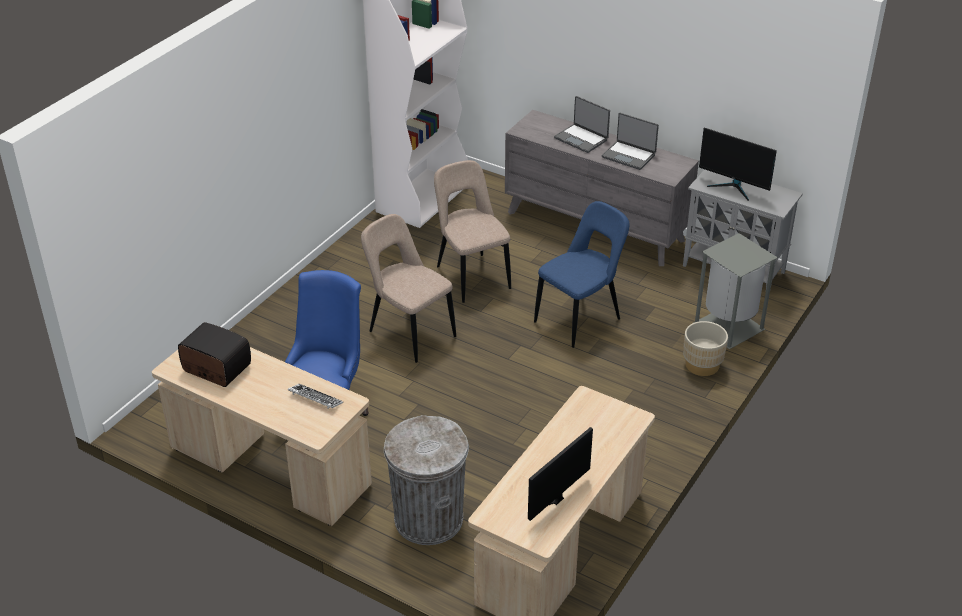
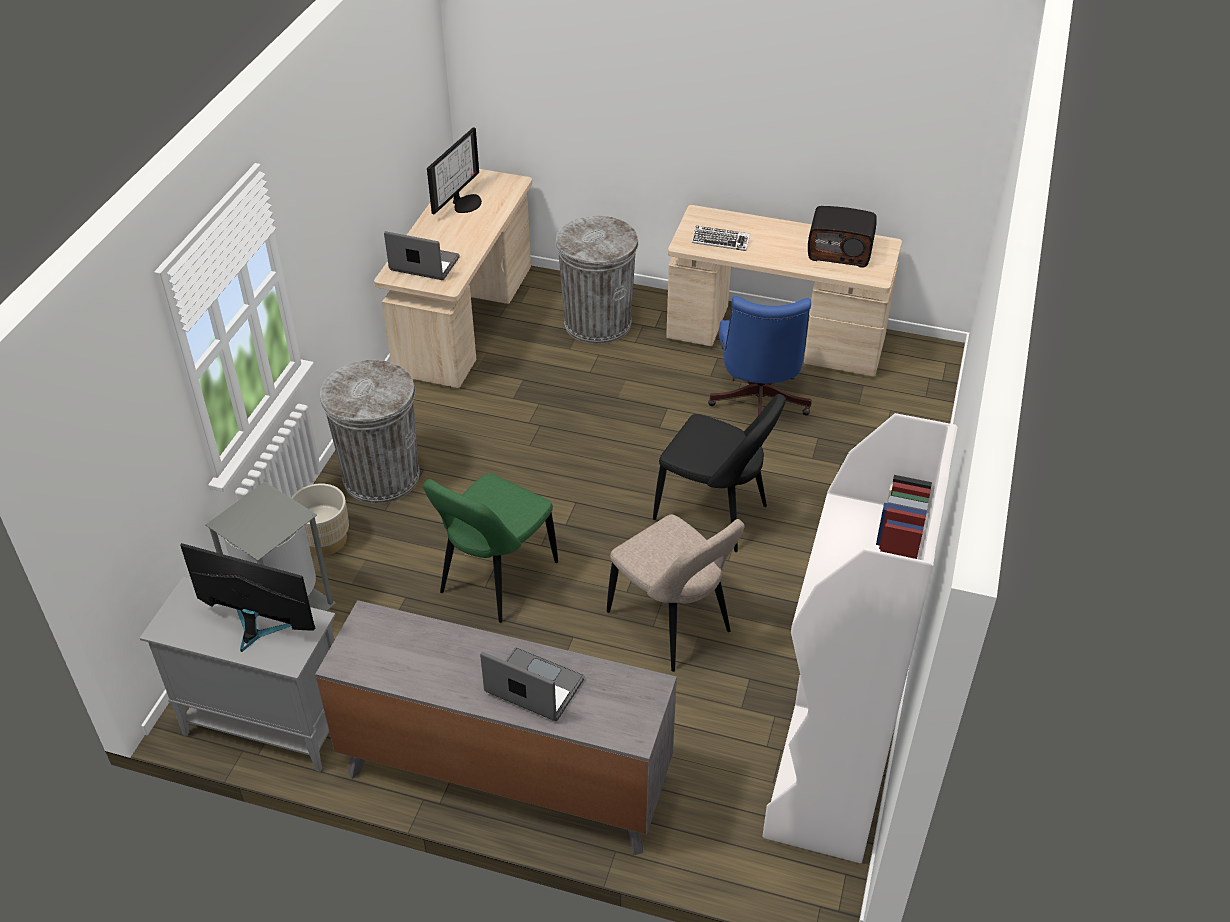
camera: 165 degrees right, 5 degrees up
beige chair [361,214,456,363] -> black chair [653,394,786,552]
blue chair [534,201,630,348] -> green chair [423,473,558,623]
laptop [602,113,659,170] -> laptop moved to [384,231,459,280]
none -> grey trash can [320,360,419,504]

